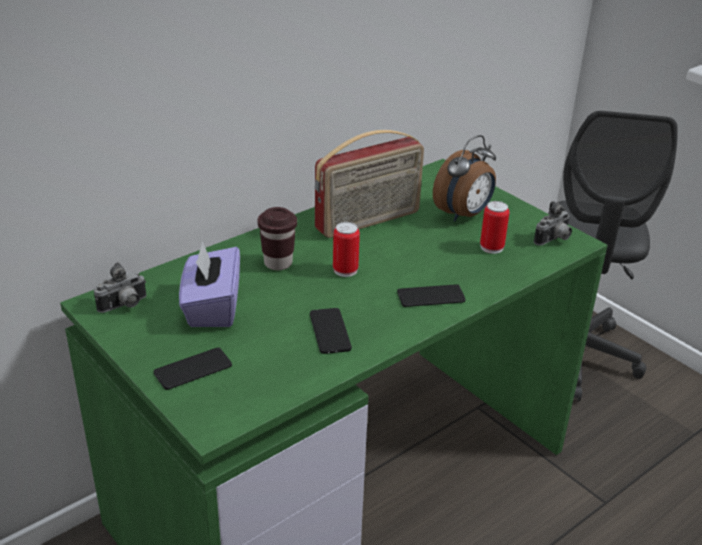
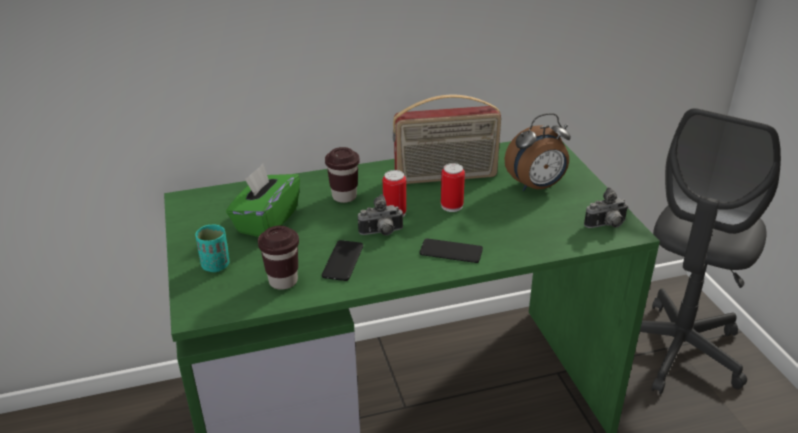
camera: 25 degrees right, 0 degrees up
camera [94,262,146,313] -> camera moved to [358,195,404,235]
phone [154,347,232,390] -> turquoise cup [195,225,230,272]
purple tissue box [179,241,240,327] -> green tissue box [226,164,300,237]
can [480,201,509,254] -> can moved to [441,163,465,212]
none -> brown cup [258,226,299,290]

